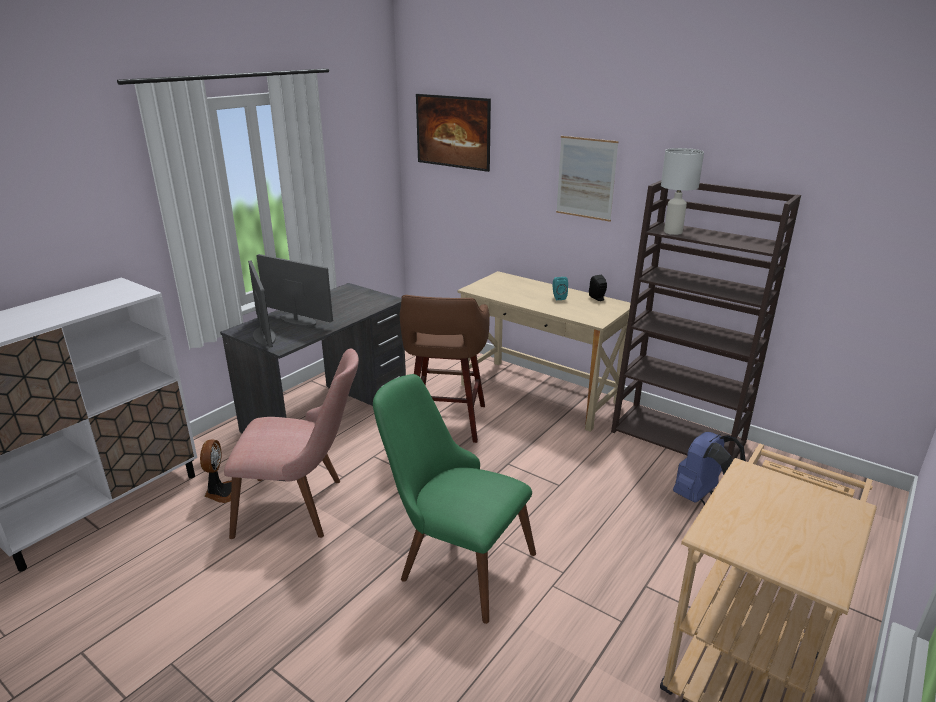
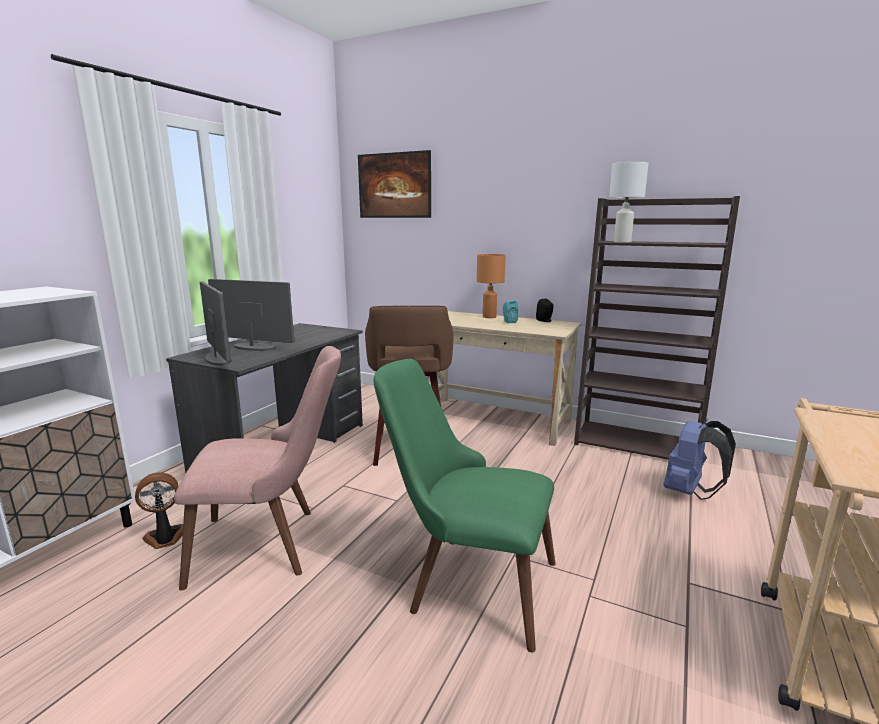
camera: 10 degrees left, 10 degrees down
fan [200,439,232,503] -> fan turned 105 degrees counterclockwise [135,472,183,549]
picture [556,136,619,222] -> none
none -> orange table lamp [477,254,506,318]

